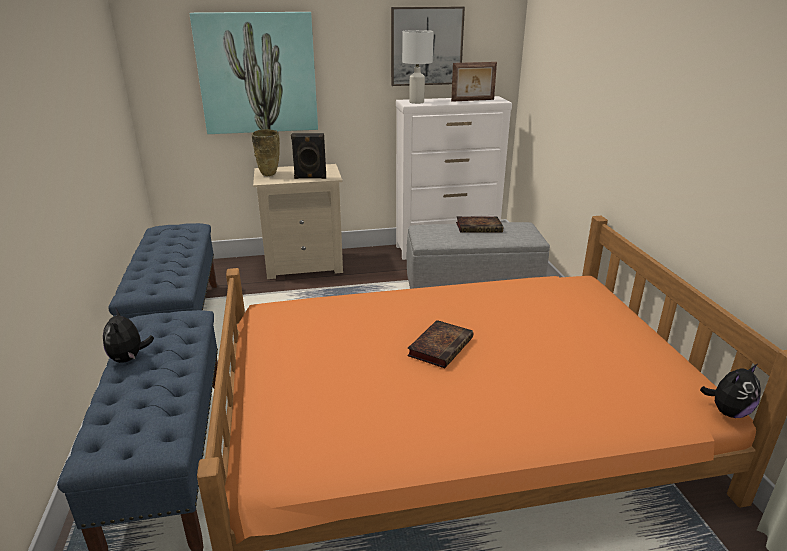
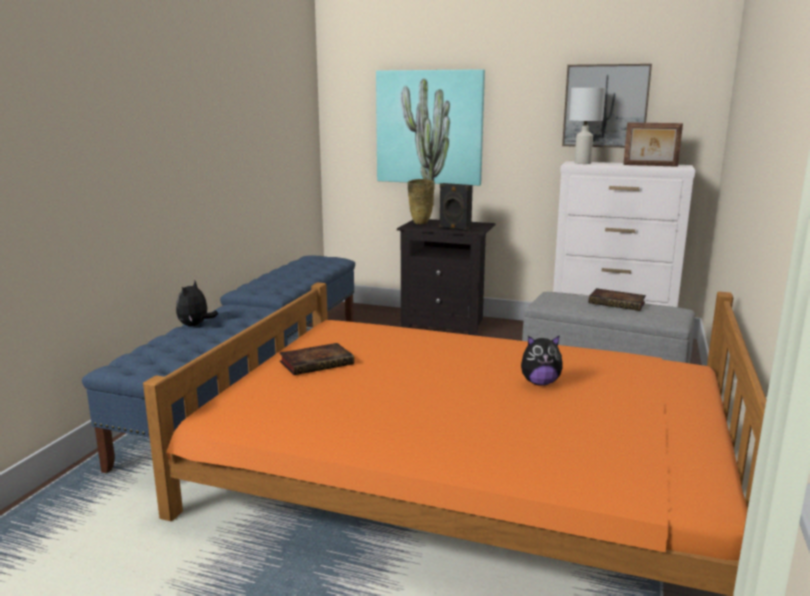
camera: 30 degrees right, 10 degrees down
beige nightstand [253,164,343,279] -> black nightstand [397,219,495,336]
book [407,320,473,368] -> book moved to [279,343,354,375]
plush toy [700,364,761,418] -> plush toy moved to [521,335,563,386]

